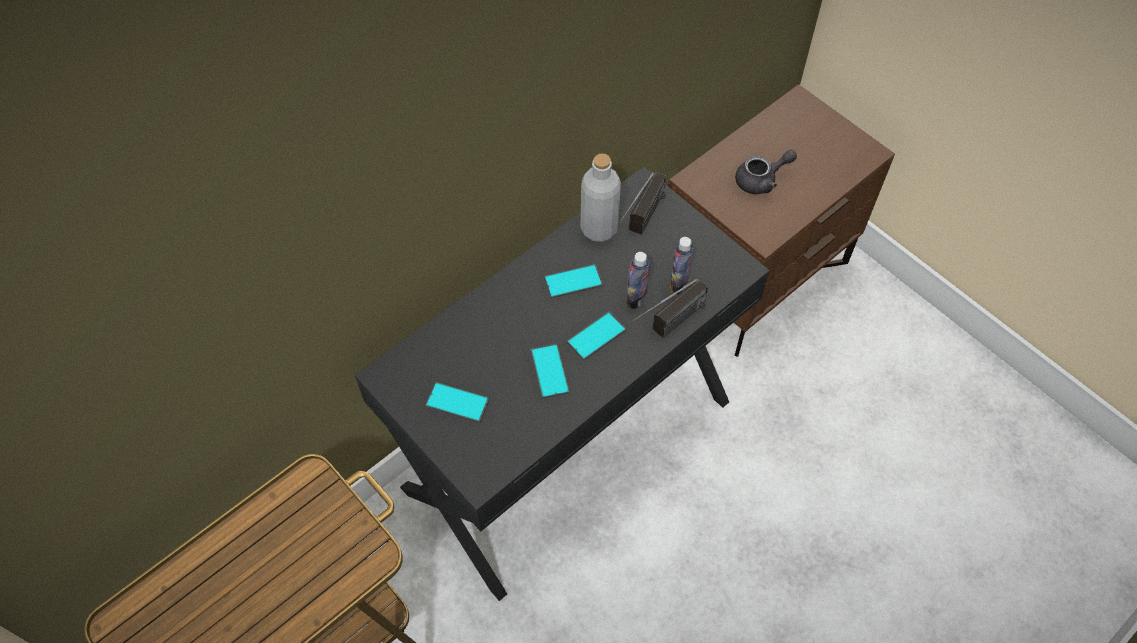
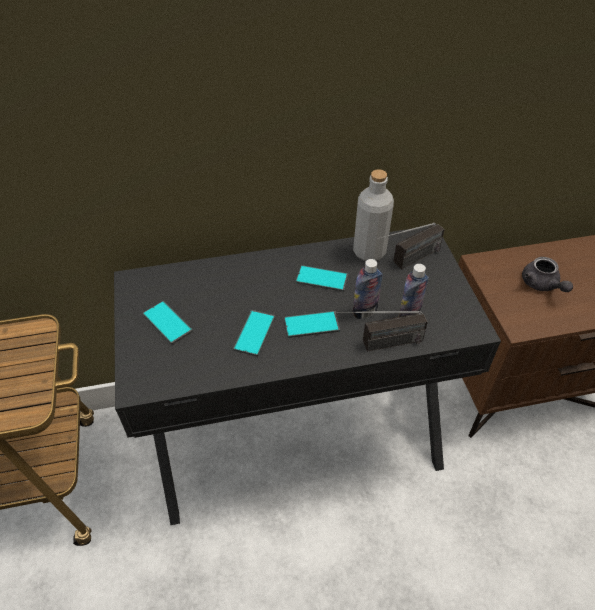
camera: 30 degrees right, 10 degrees down
grey teapot [735,149,797,194] -> grey teapot turned 60 degrees clockwise [522,257,573,292]

